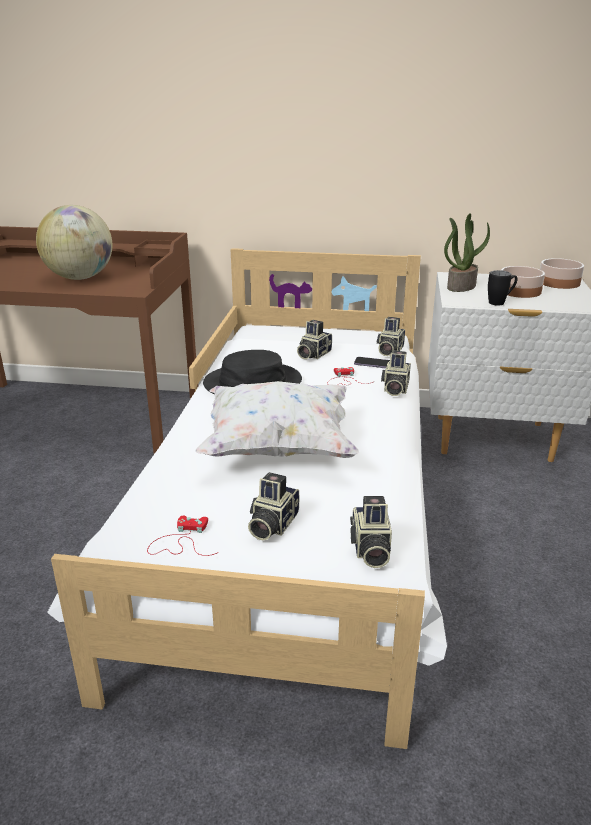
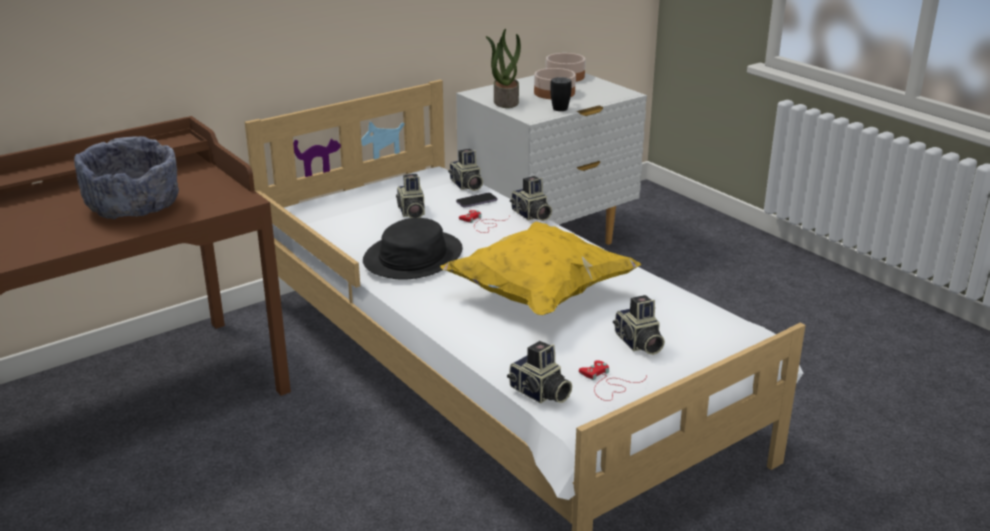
camera: 45 degrees left, 0 degrees up
globe [36,205,112,280] -> grey bowl [74,136,179,219]
white pillow [196,381,359,458] -> yellow pillow [440,221,642,315]
camera [350,496,392,568] -> camera moved to [507,341,572,403]

